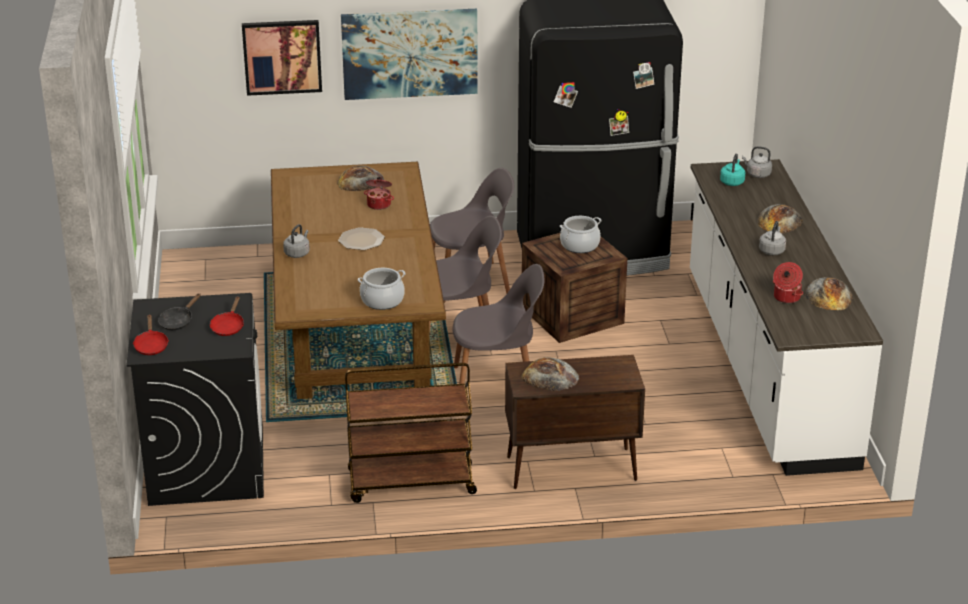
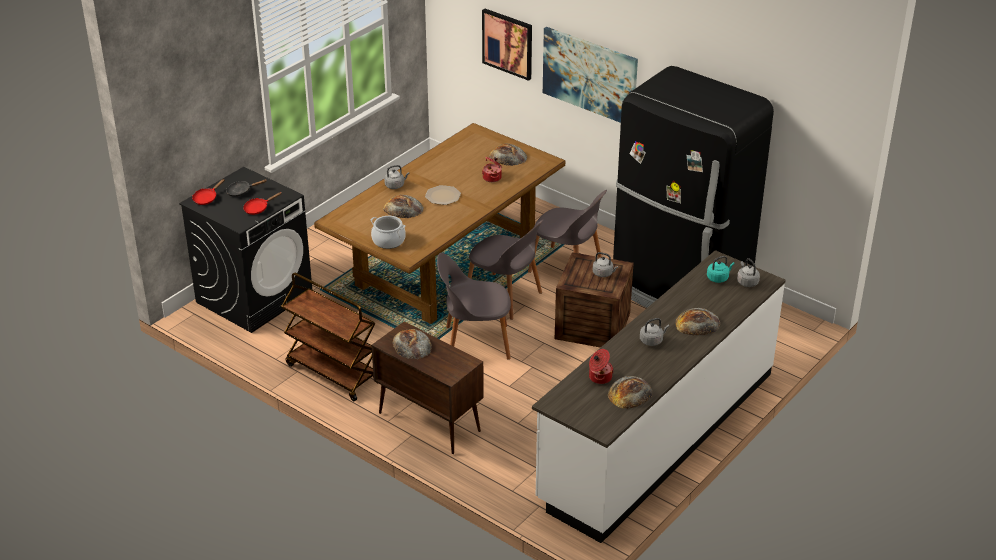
camera: 45 degrees right, 5 degrees up
grey chair [453,264,544,384] -> grey chair turned 135 degrees clockwise [437,253,511,360]
cooking pot [560,216,601,253] -> grey kettle [593,252,618,277]
none -> bread [383,195,424,218]

